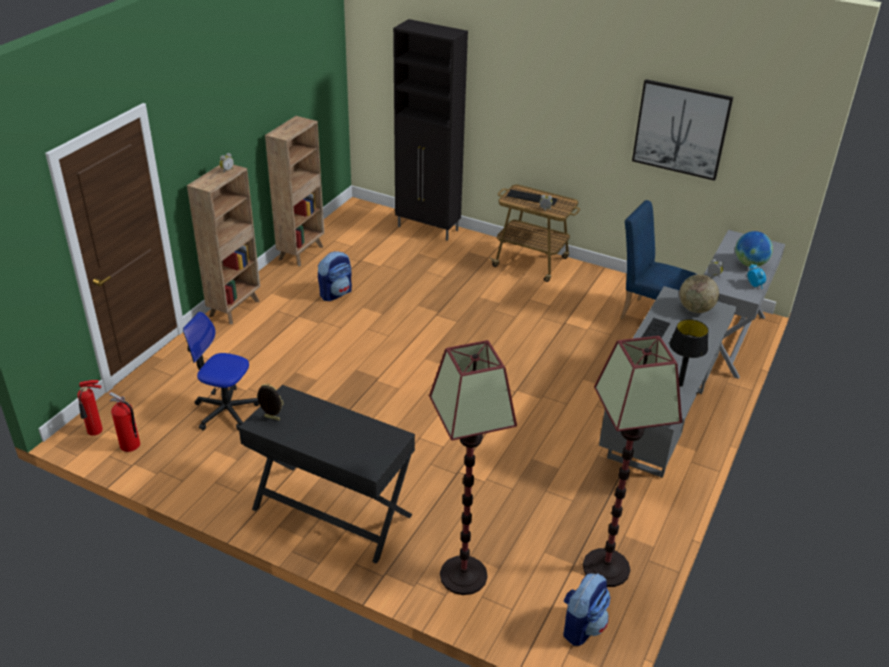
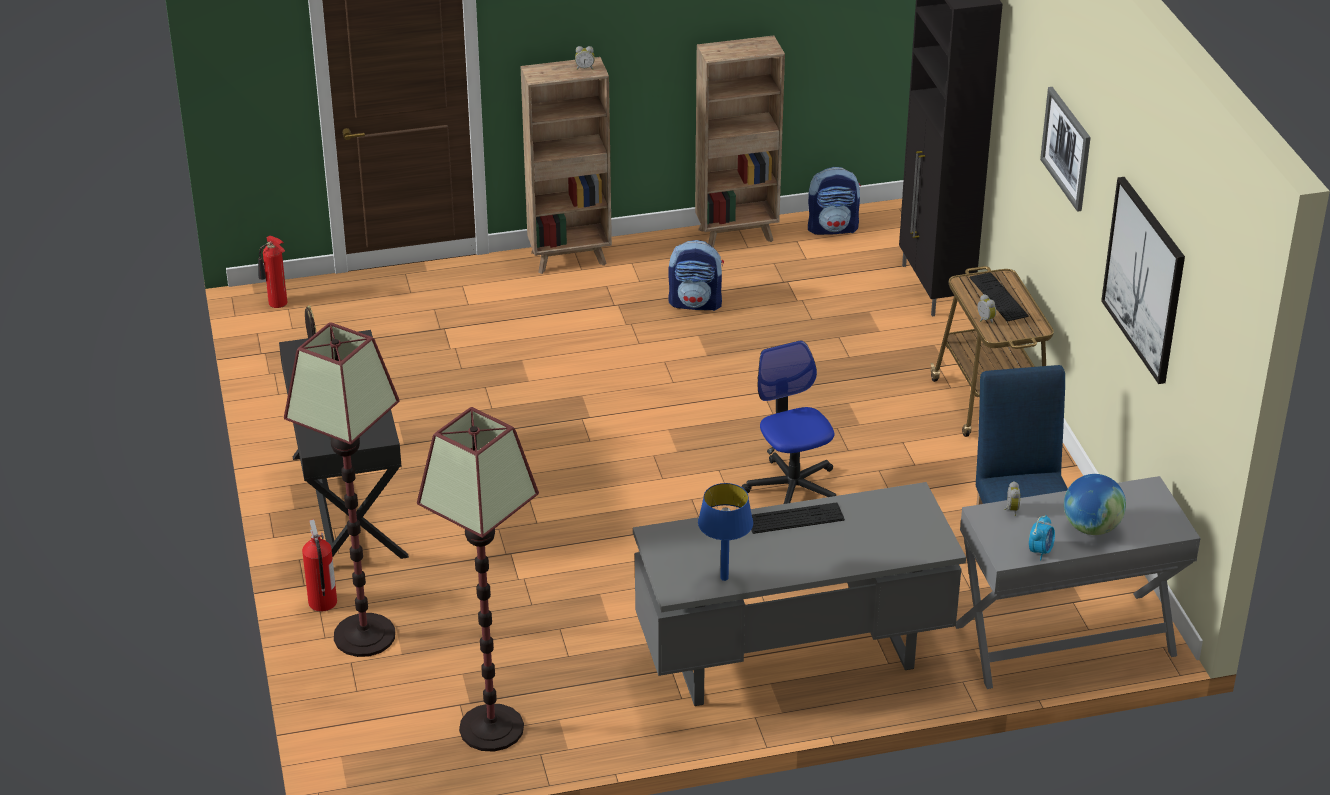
camera: 50 degrees right, 0 degrees up
fire extinguisher [109,392,140,452] -> fire extinguisher moved to [302,519,337,612]
office chair [183,312,259,430] -> office chair moved to [742,340,836,504]
backpack [563,573,610,646] -> backpack moved to [808,167,861,235]
black table lamp [669,319,708,387] -> blue table lamp [698,483,753,581]
globe [679,274,719,313] -> none
none -> picture [1040,87,1091,212]

